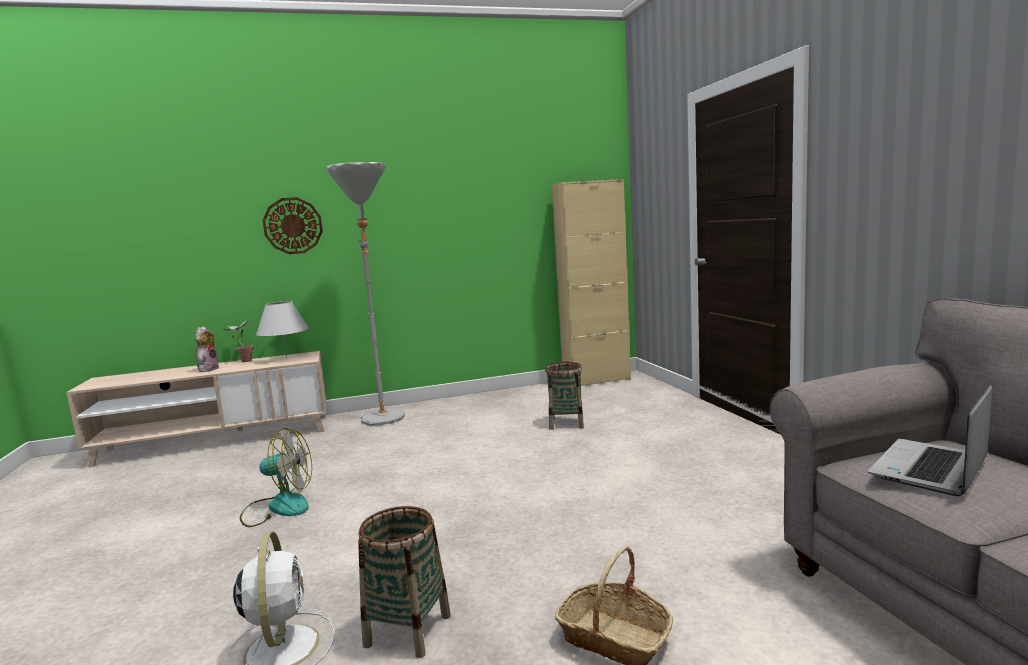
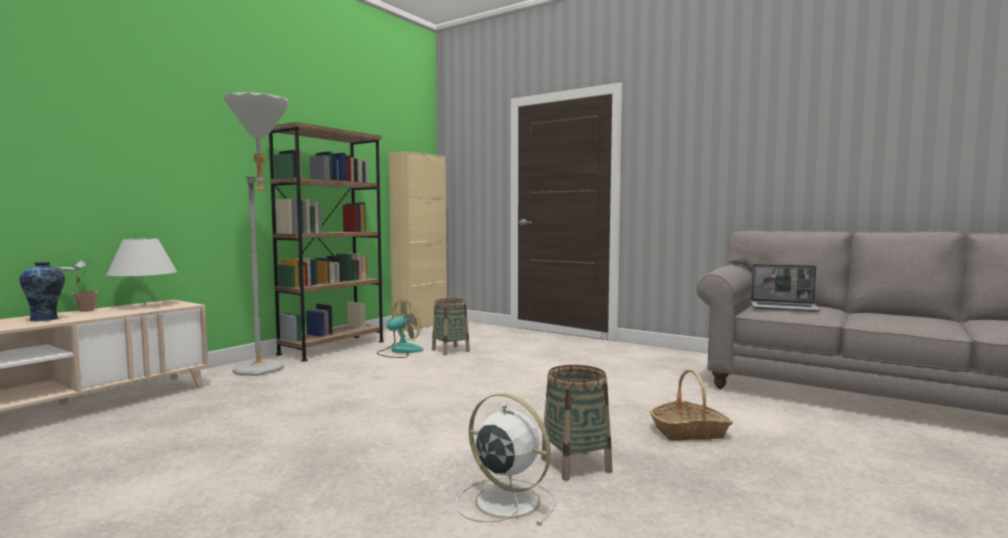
camera: 40 degrees left, 5 degrees down
plush toy [195,326,219,372] -> vase [20,261,65,321]
fan [240,428,312,527] -> fan moved to [377,299,423,358]
wall clock [262,197,323,254] -> none
laptop [868,385,992,496] -> laptop turned 75 degrees counterclockwise [751,264,821,312]
none -> brown bookcase [269,122,384,362]

